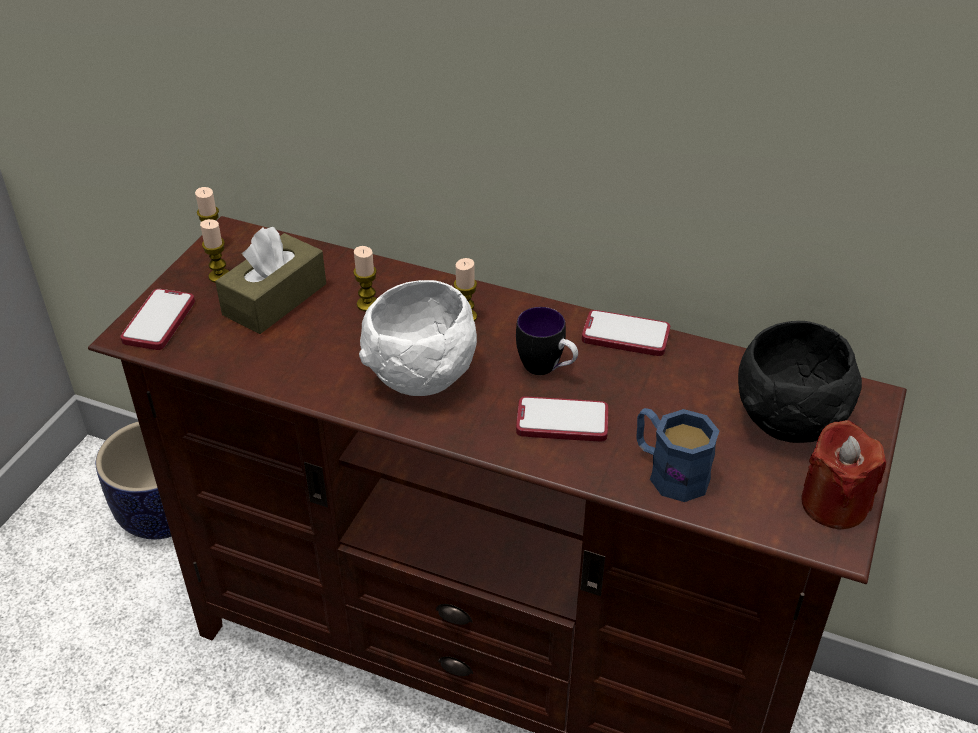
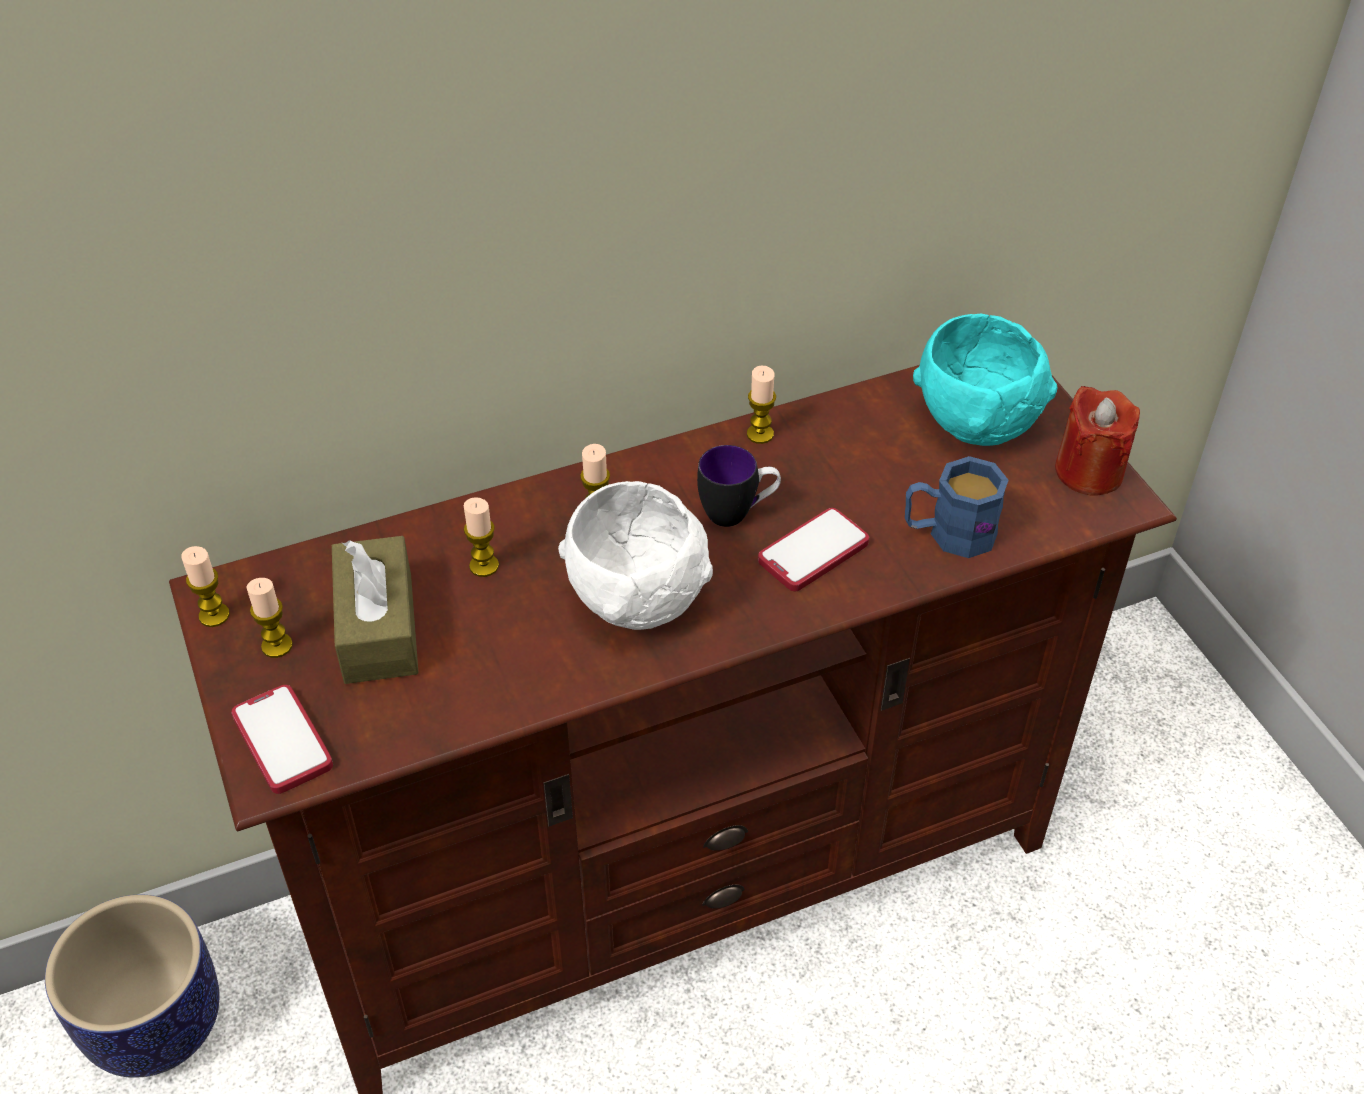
camera: 45 degrees left, 5 degrees up
phone [582,310,670,356] -> candle [747,365,776,444]
black bowl [738,321,862,443] -> turquoise bowl [913,314,1057,446]

